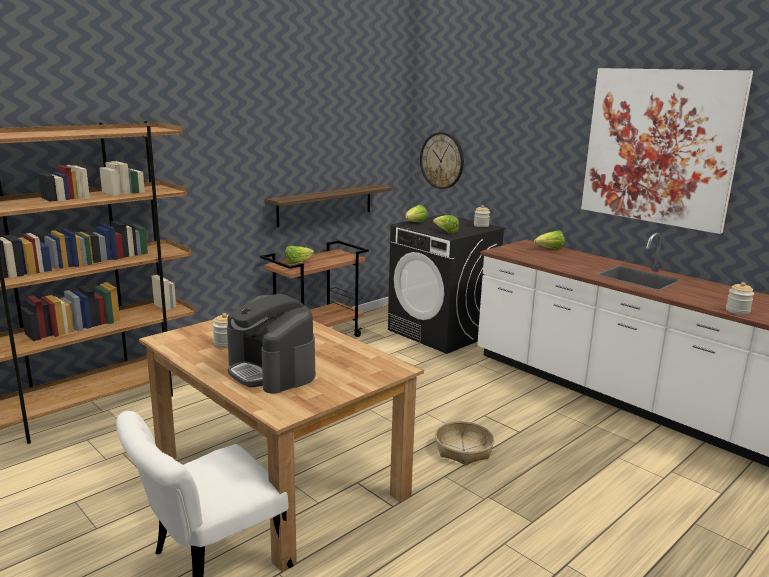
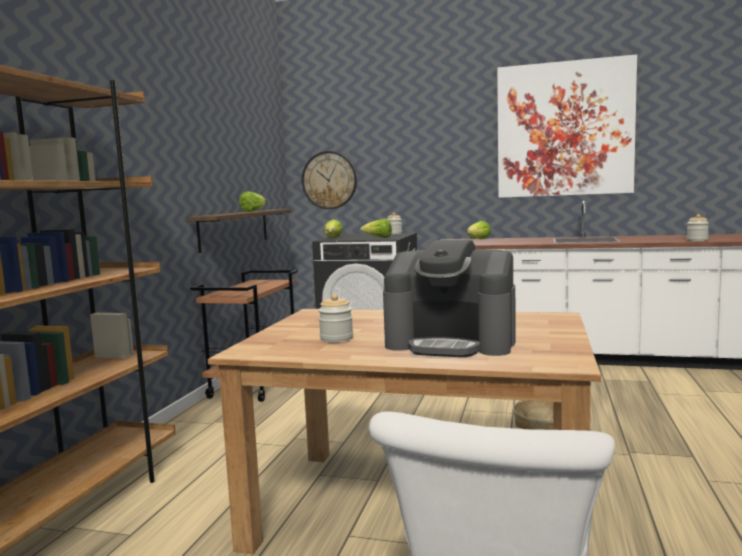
camera: 30 degrees left, 10 degrees down
lettuce [285,246,314,264] -> lettuce moved to [239,191,266,212]

